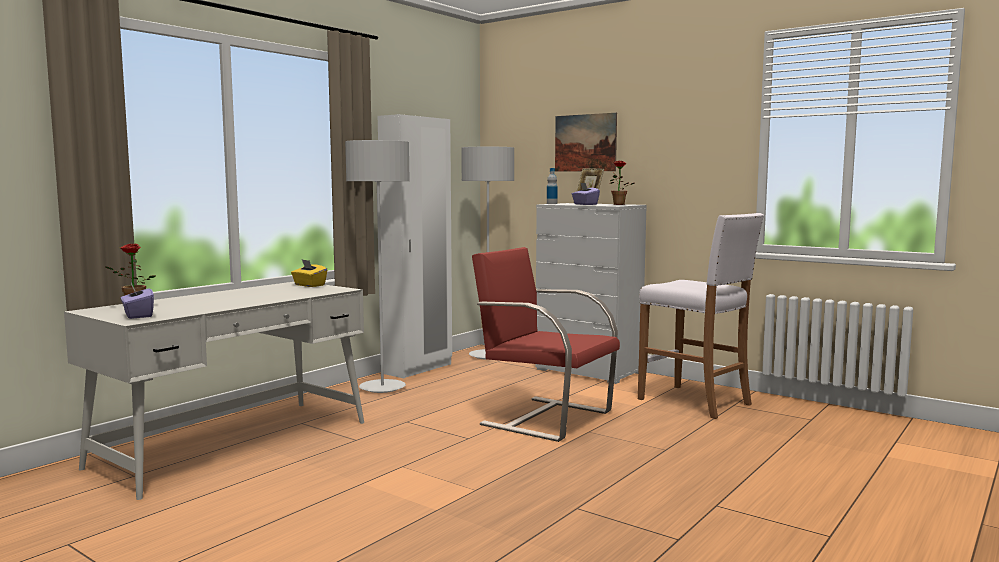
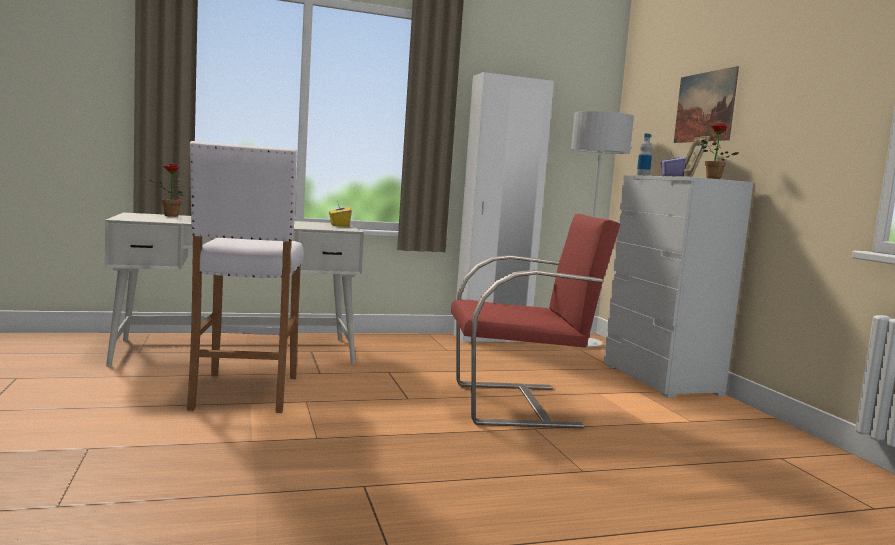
camera: 35 degrees right, 0 degrees up
purple tissue box [121,283,154,319] -> none
grey floor lamp [345,140,410,393] -> none
red armchair [472,247,620,442] -> red armchair turned 105 degrees clockwise [451,214,620,428]
white stool [638,213,764,419] -> white stool moved to [187,141,304,413]

